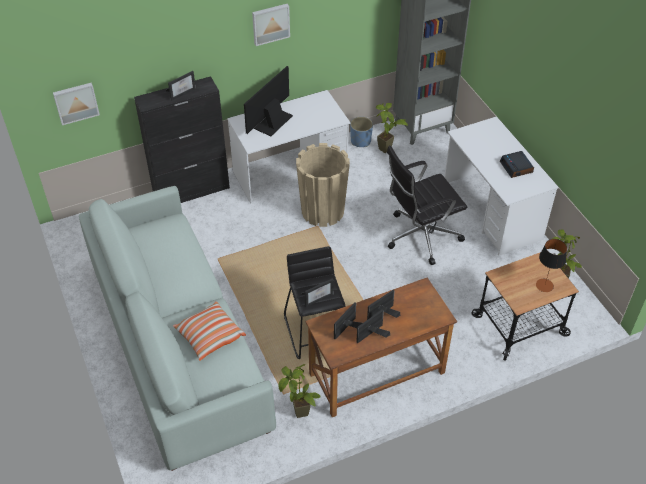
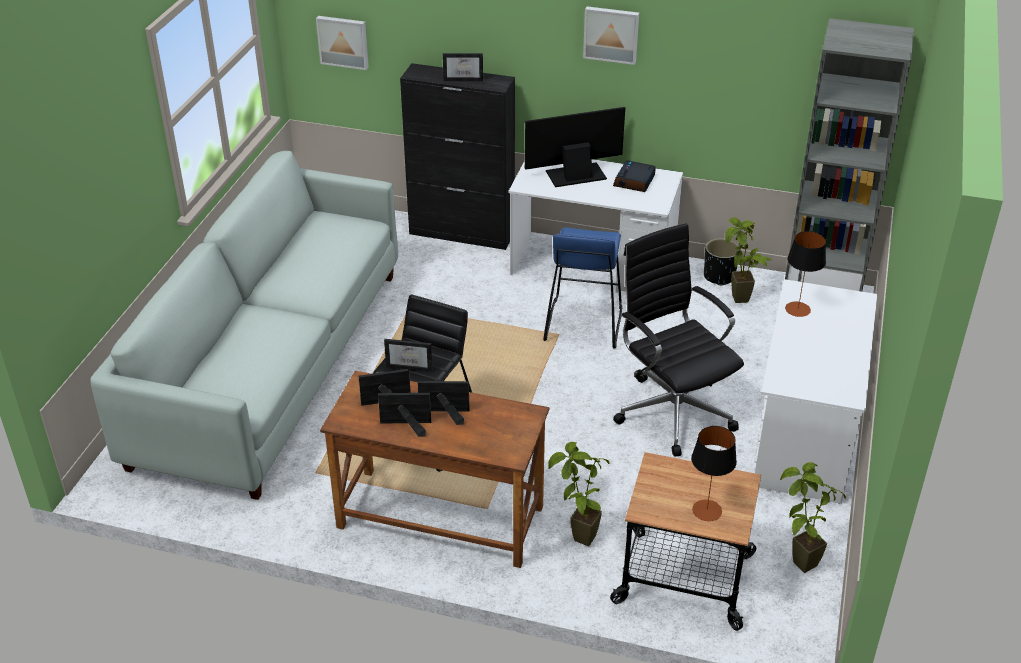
camera: 40 degrees right, 10 degrees down
pillow [173,301,246,361] -> none
potted plant [278,364,320,418] -> potted plant moved to [548,442,609,546]
beige planter [296,143,350,227] -> blue stool [543,227,622,348]
blue planter [350,117,373,147] -> black planter [704,238,739,286]
black office chair [387,145,467,265] -> black office chair turned 45 degrees clockwise [613,223,744,457]
alarm clock [500,151,534,178] -> alarm clock moved to [613,160,656,192]
none -> table lamp [785,231,826,317]

